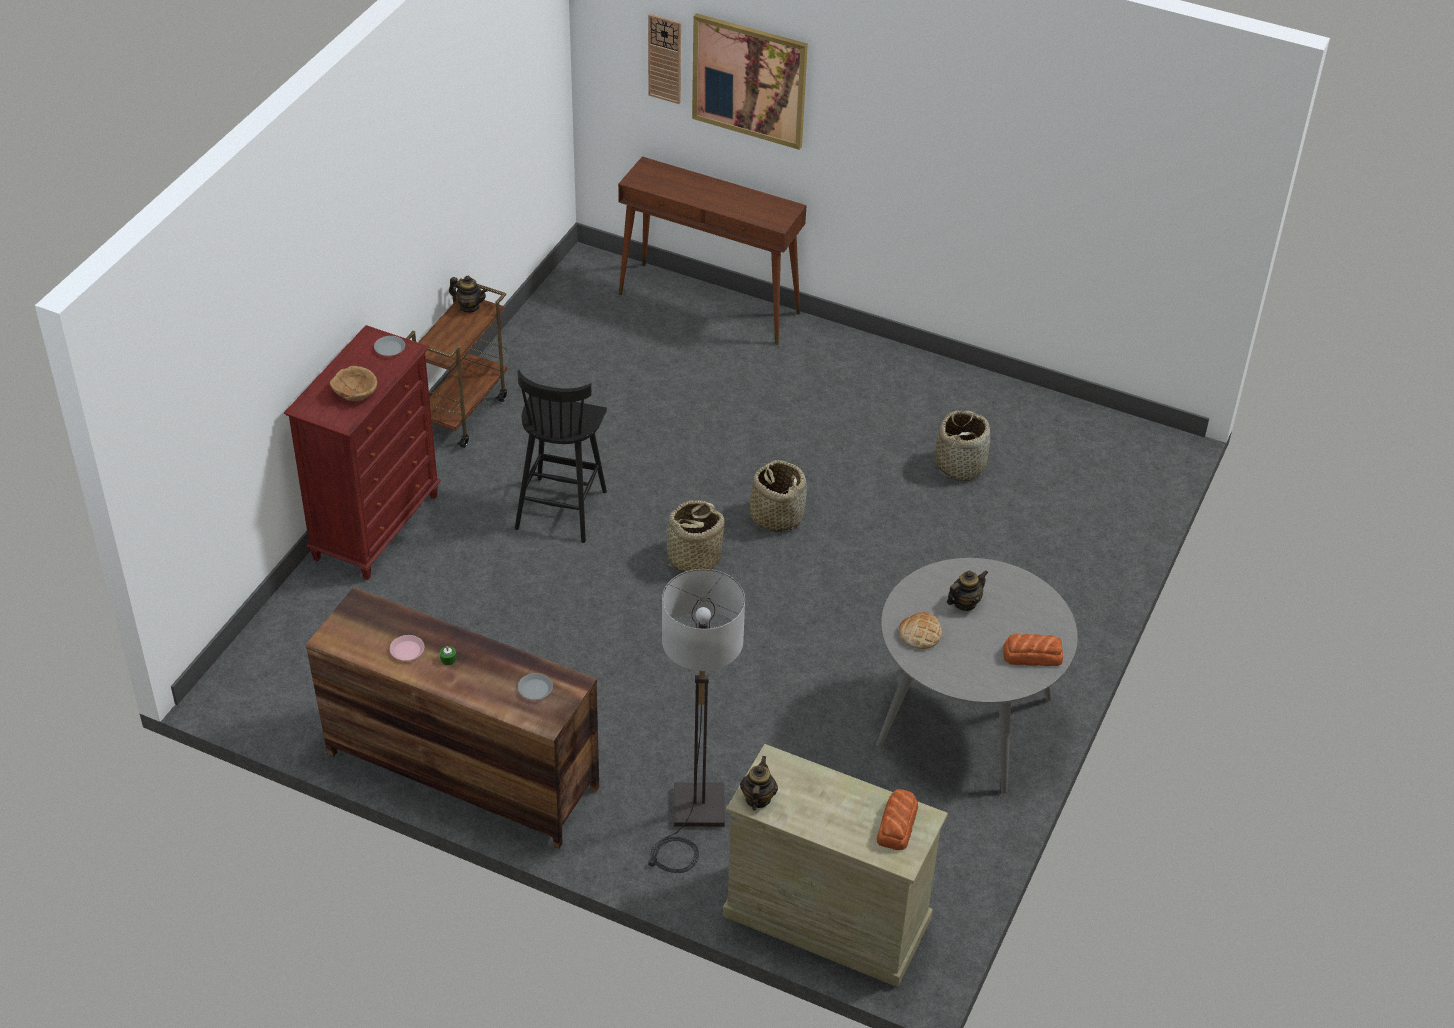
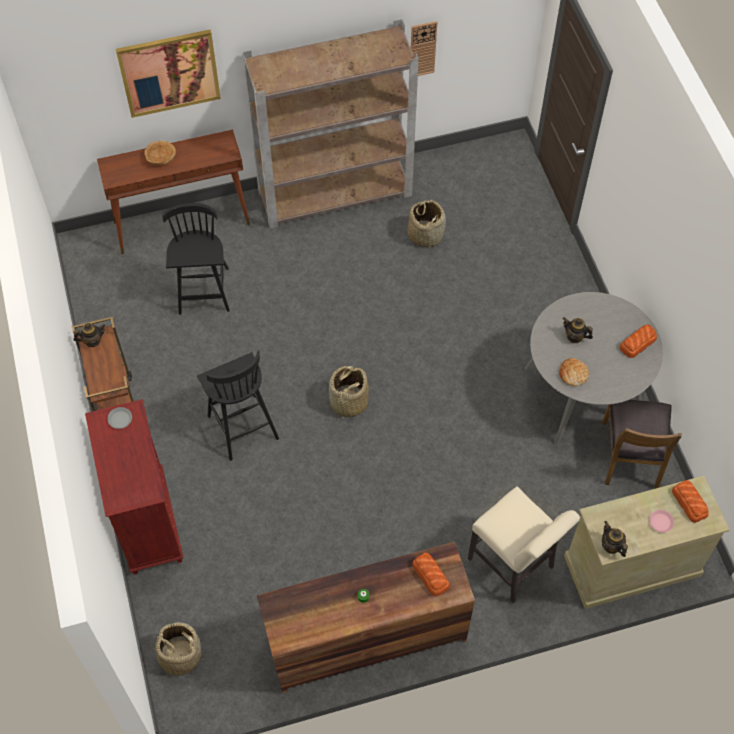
camera: 40 degrees left, 15 degrees up
brown bowl [330,366,377,401] -> brown bowl moved to [145,141,176,165]
pink plate [390,635,424,661] -> pink plate moved to [649,510,674,533]
grey plate [518,673,553,700] -> bread [412,552,450,596]
wall clock [648,14,681,104] -> wall clock moved to [411,21,438,76]
floor lamp [648,569,745,873] -> beige stool [468,486,580,603]
basket [750,460,807,532] -> basket moved to [148,623,204,676]
teapot [947,570,988,611] -> teapot turned 75 degrees counterclockwise [563,317,593,343]
none -> black stool [162,203,230,315]
none -> brown bookcase [242,19,419,229]
none -> brown chair [602,400,682,489]

